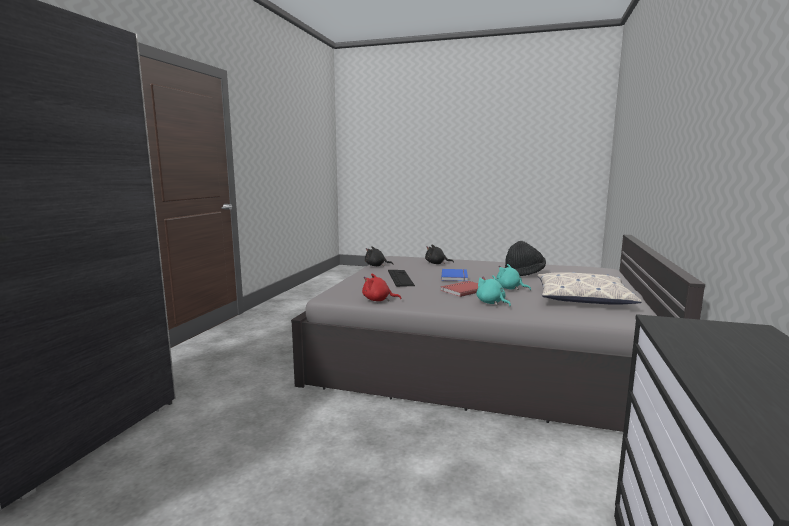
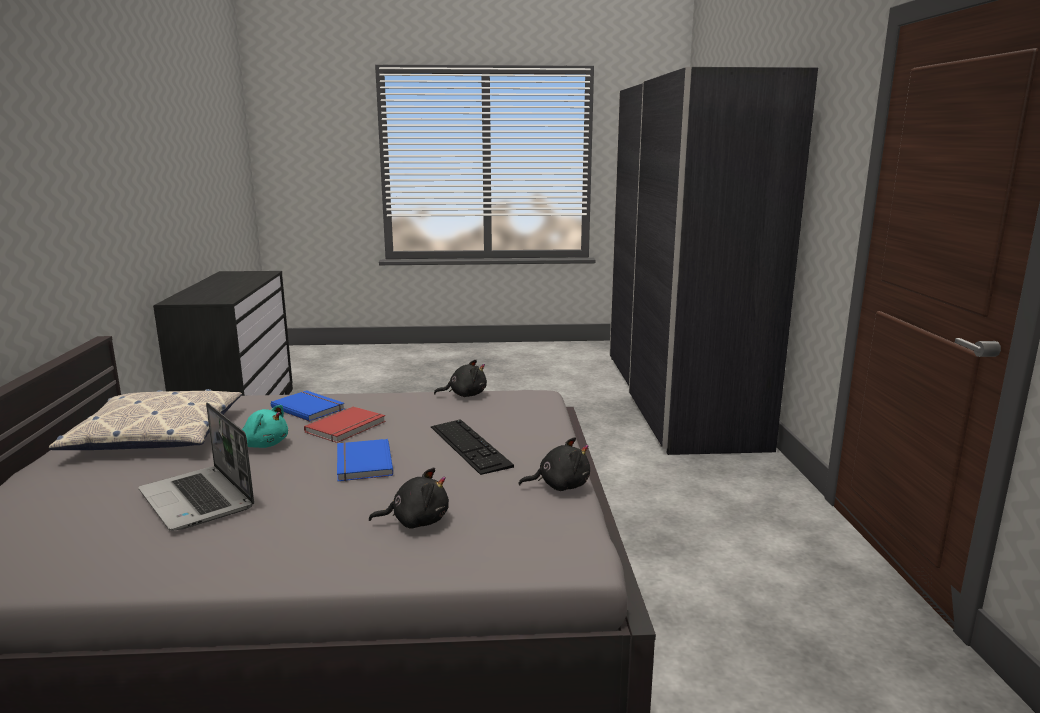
camera: 160 degrees right, 5 degrees up
red plush toy [362,274,401,301] -> black plush toy [434,360,487,397]
turquoise plush toy [476,275,511,306] -> blue book [271,390,345,422]
black hat [505,241,546,276] -> laptop [138,402,254,531]

